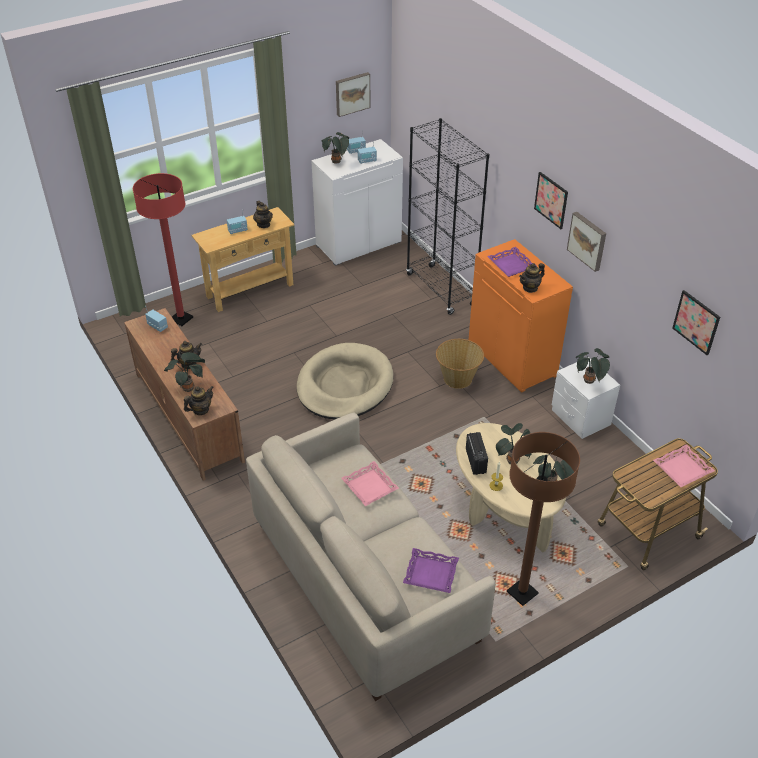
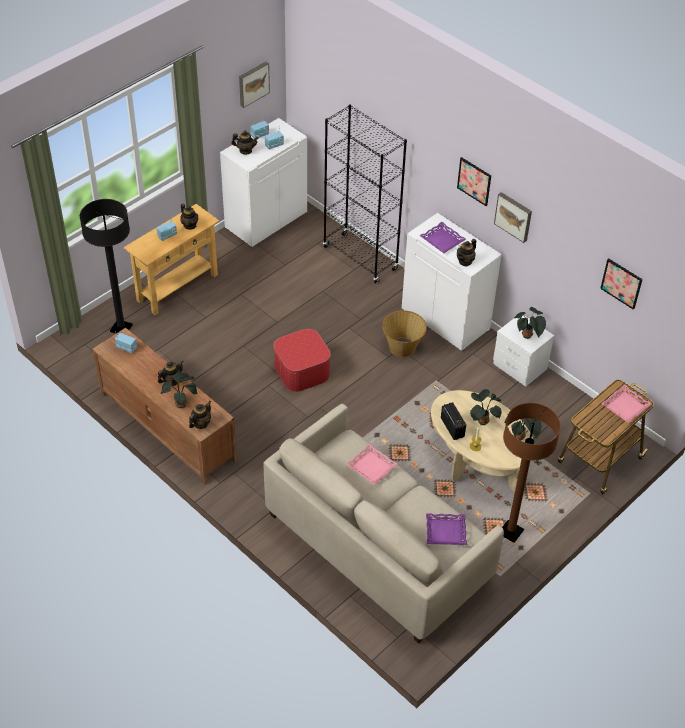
camera: 15 degrees left, 5 degrees up
red floor lamp [133,173,193,326] -> black floor lamp [80,199,133,333]
beige dog bed [297,343,393,420] -> ottoman [274,329,331,392]
potted plant [321,132,349,164] -> teapot [231,131,259,155]
orange cabinet [469,239,573,393] -> white cabinet [402,213,502,351]

